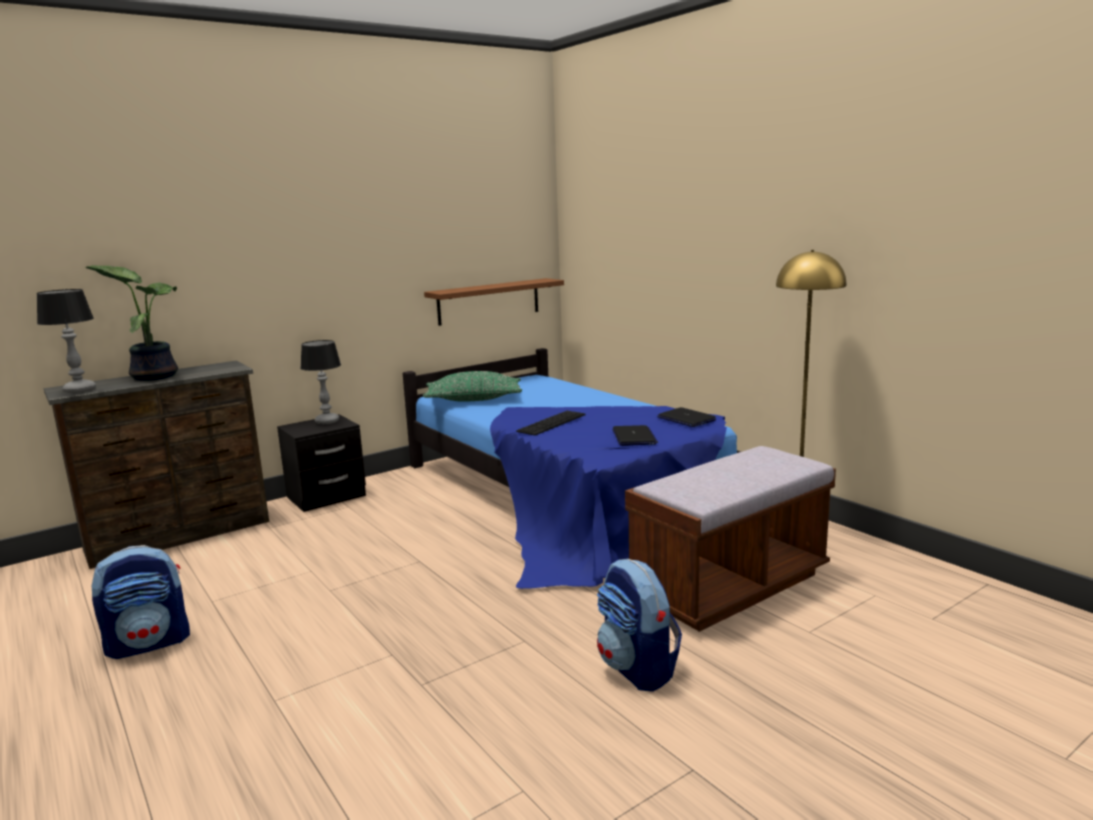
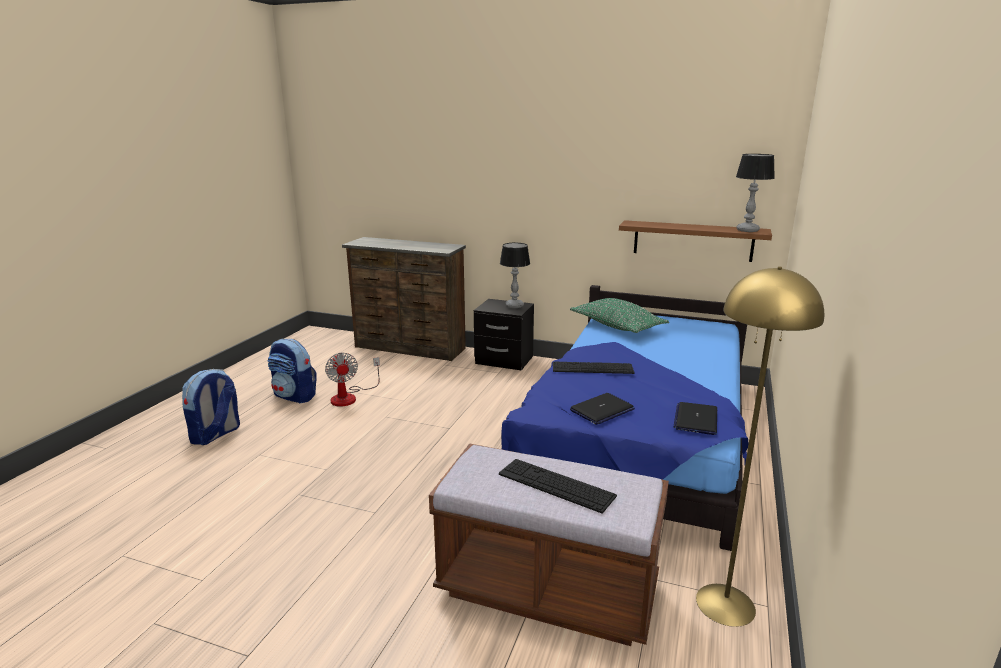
camera: 55 degrees right, 5 degrees up
table lamp [36,289,96,393] -> table lamp moved to [736,154,775,232]
potted plant [85,265,178,381] -> none
backpack [597,559,682,692] -> backpack moved to [182,369,240,445]
none -> fan [325,353,380,407]
none -> keyboard [499,459,617,514]

